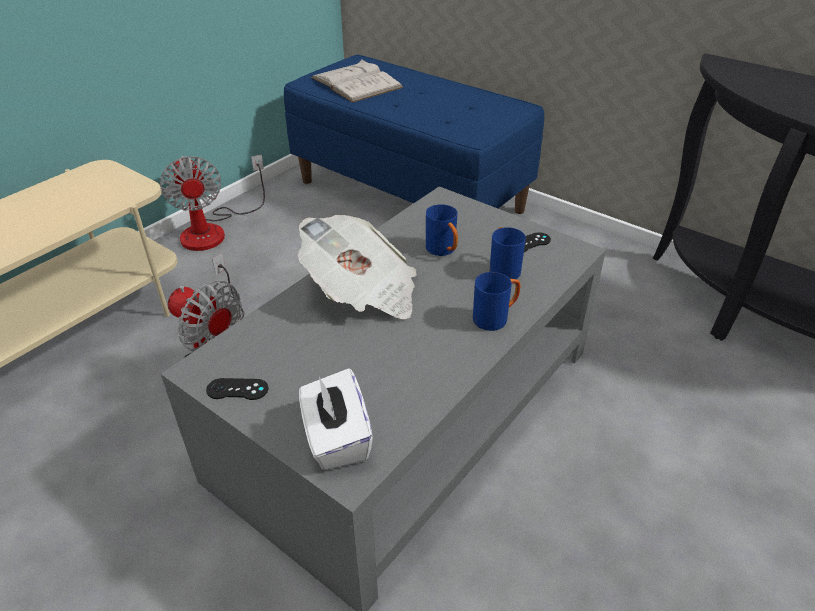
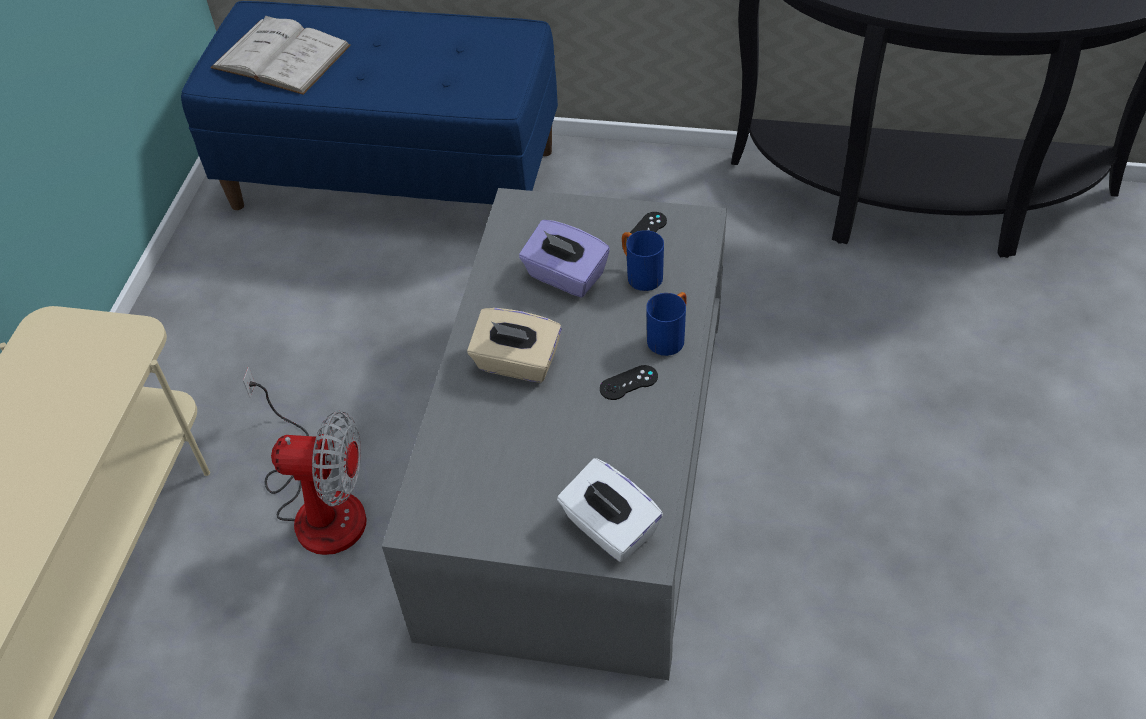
camera: 25 degrees left, 10 degrees up
fan [160,155,265,251] -> none
black game controller [206,378,269,400] -> black game controller moved to [600,365,658,400]
newspaper [297,215,417,319] -> beige tissue box [467,308,562,383]
blue mug [426,204,458,256] -> purple tissue box [519,220,610,297]

